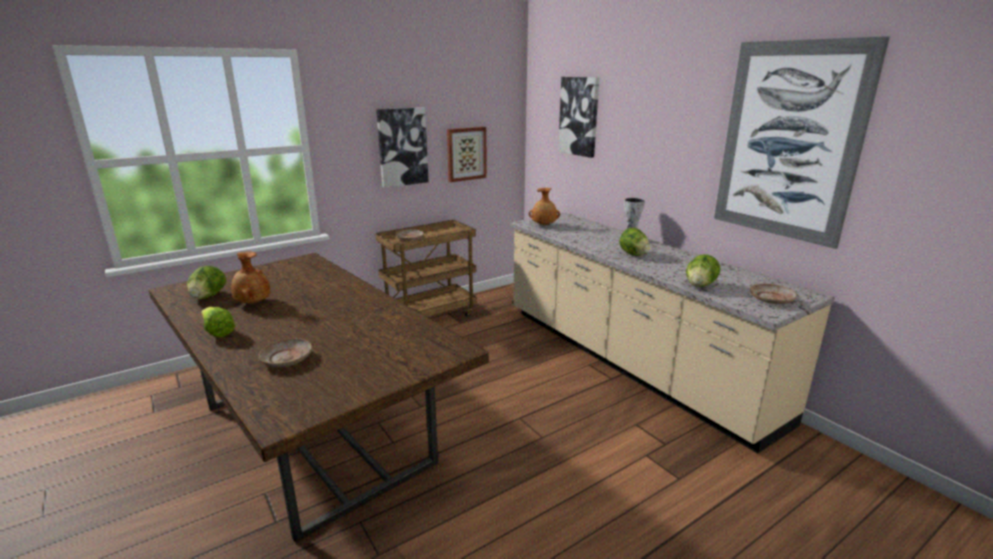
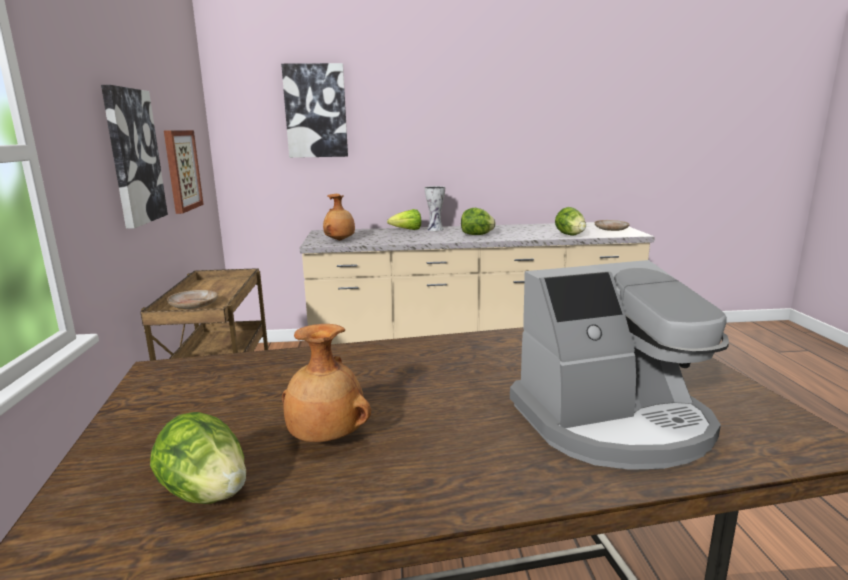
camera: 60 degrees left, 5 degrees down
lettuce [201,307,235,338] -> lettuce moved to [387,209,421,230]
beige plate [259,338,312,367] -> coffee machine [510,260,729,470]
picture [714,36,890,249] -> none

